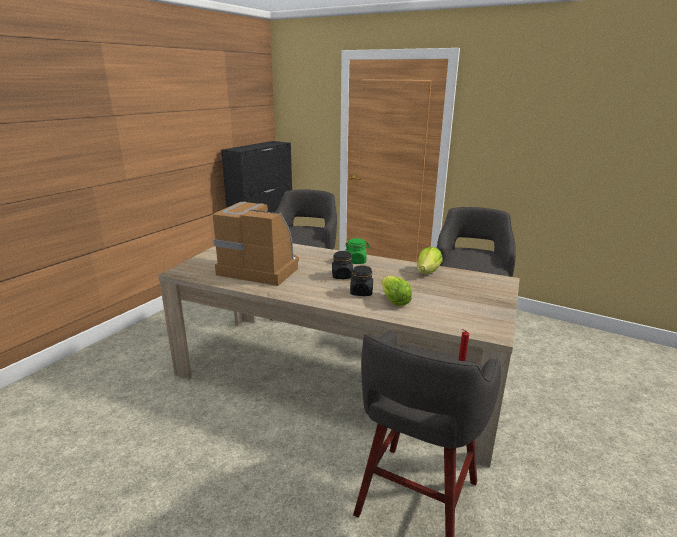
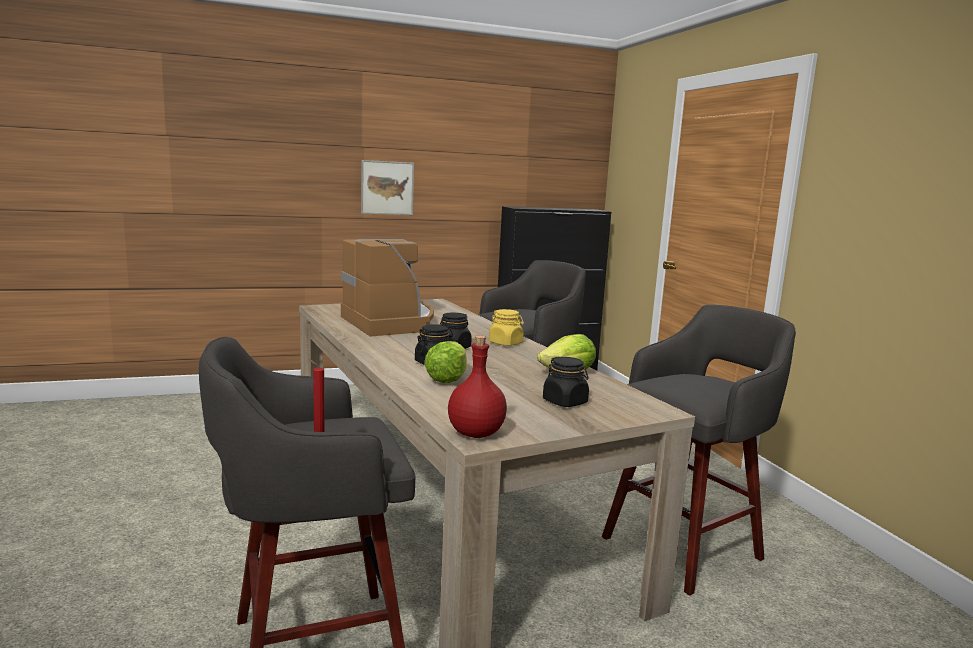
camera: 40 degrees right, 10 degrees down
green jar [345,238,370,264] -> yellow jar [489,309,524,346]
none -> picture [361,160,414,215]
none -> red bottle [448,336,507,438]
none -> black jar [543,357,589,407]

